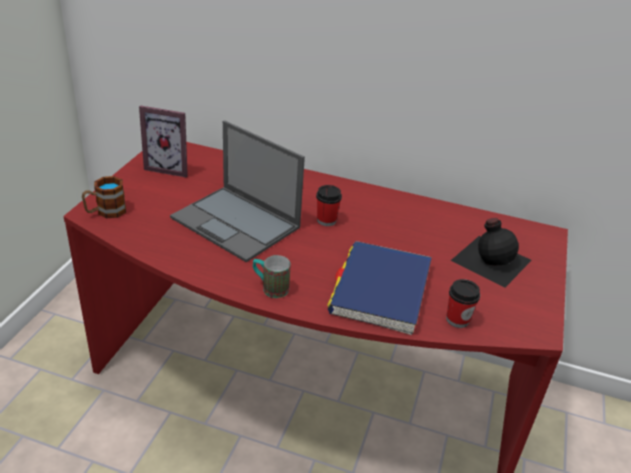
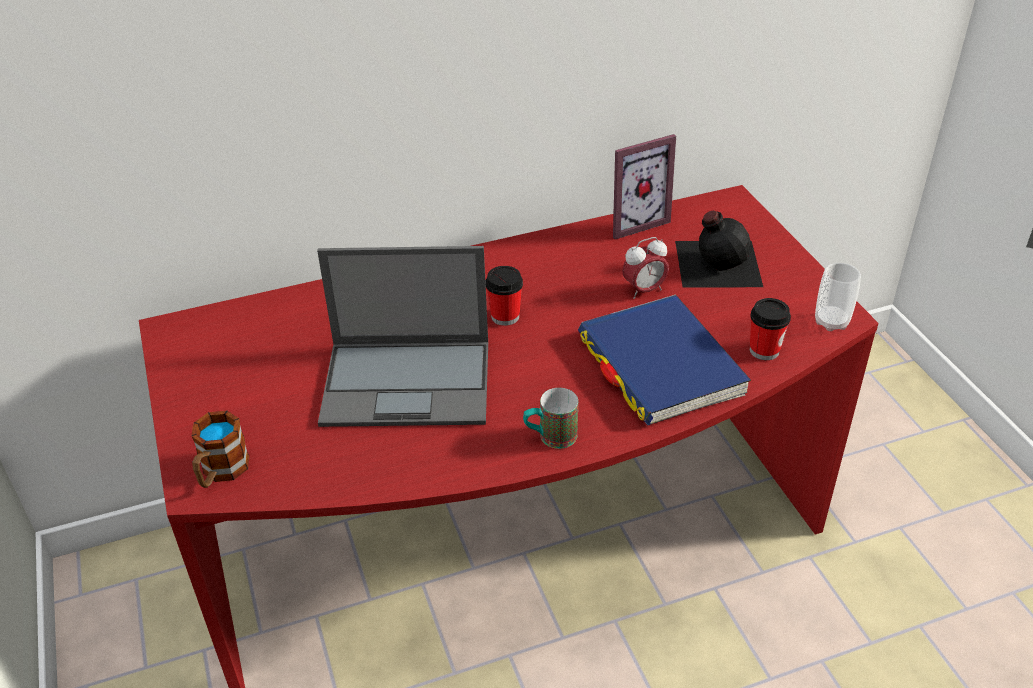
camera: 35 degrees left, 5 degrees up
picture frame [139,105,188,177] -> picture frame moved to [613,134,676,239]
none -> alarm clock [622,237,669,299]
none -> cup [815,263,861,331]

